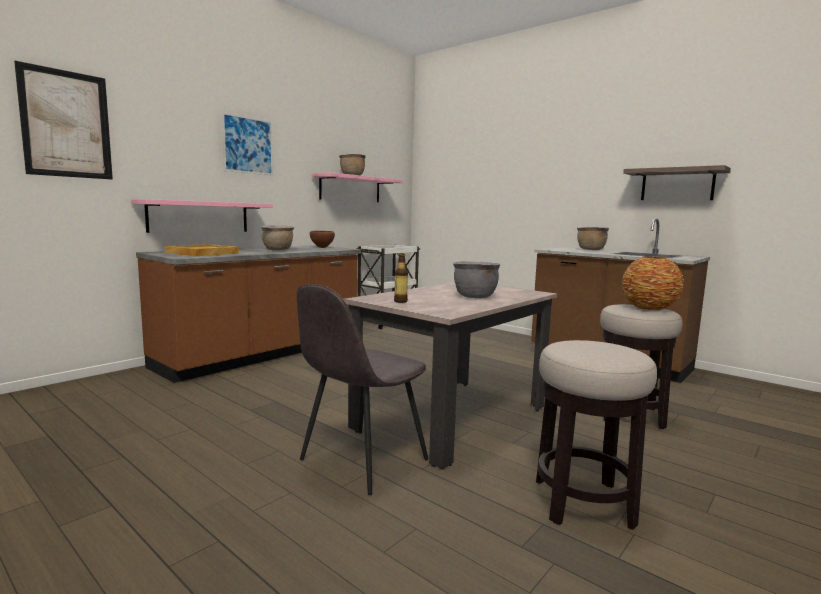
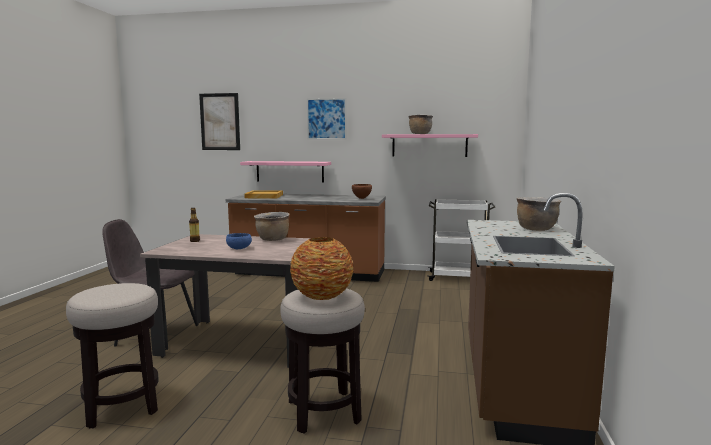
camera: 60 degrees right, 0 degrees up
brown cooking pot [261,225,294,250] -> brown cooking pot moved to [254,212,289,241]
grey cooking pot [453,261,500,298] -> blue bowl [226,233,252,249]
shelf [623,165,731,200] -> none

